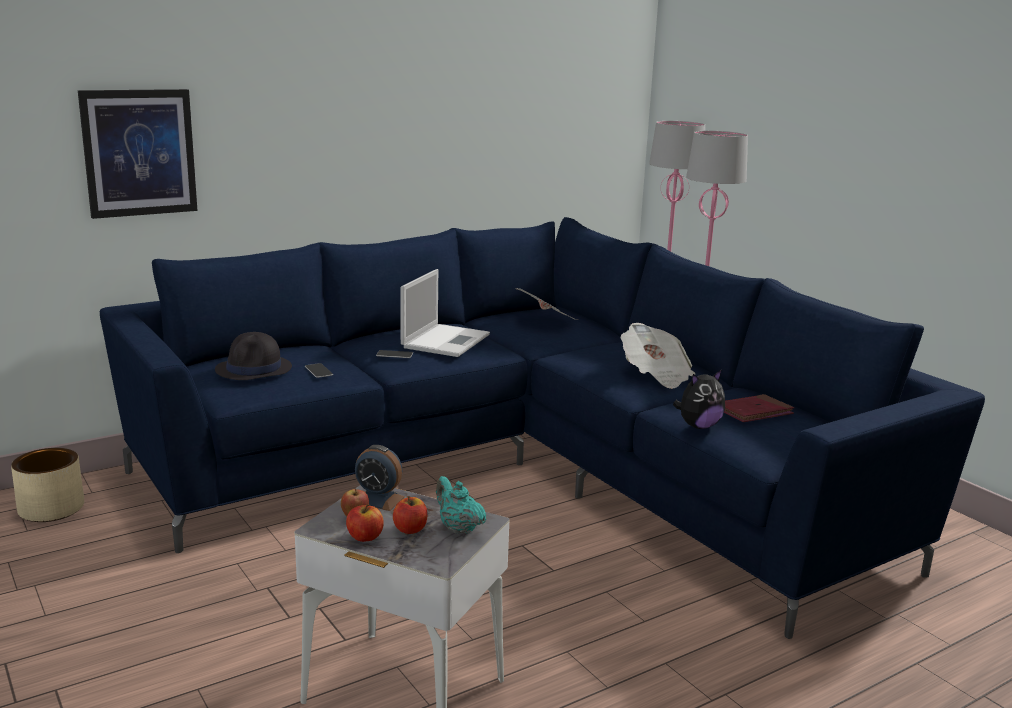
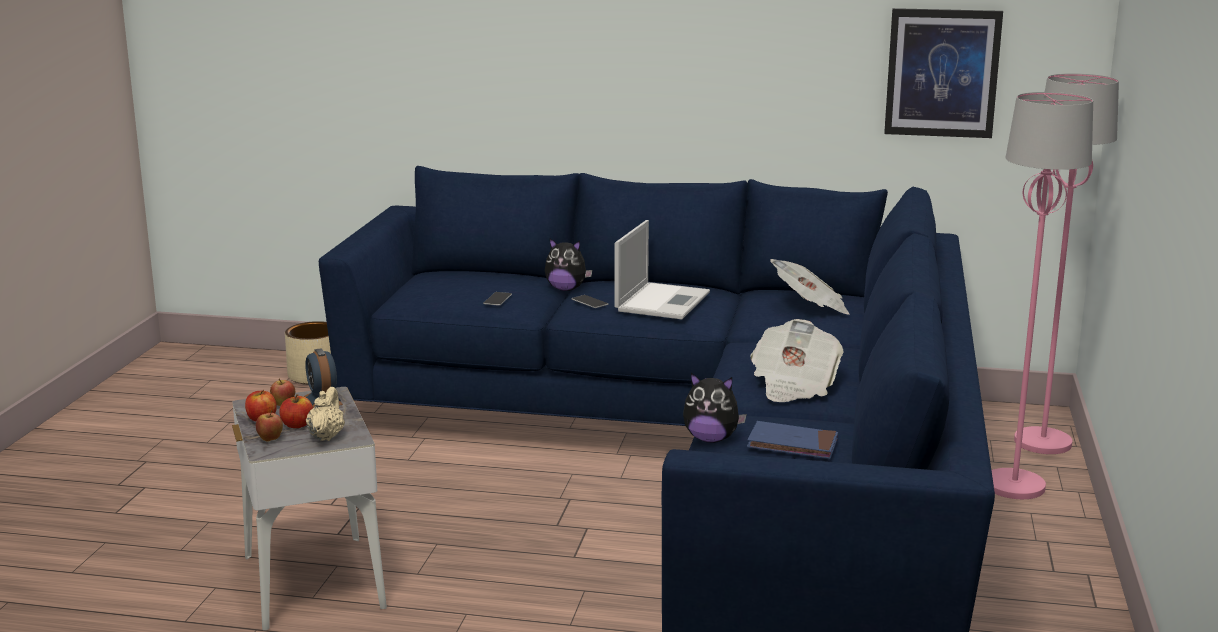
camera: 45 degrees right, 0 degrees up
picture [78,89,197,219] -> picture moved to [884,8,1003,138]
black hat [215,332,292,380] -> none
laptop [401,269,490,357] -> laptop turned 45 degrees counterclockwise [615,220,710,319]
turquoise teapot [436,476,486,534] -> beige teapot [306,387,345,441]
red book [724,394,794,422] -> blue book [747,421,838,459]
none -> apple [256,410,283,441]
none -> plush toy [545,239,592,291]

